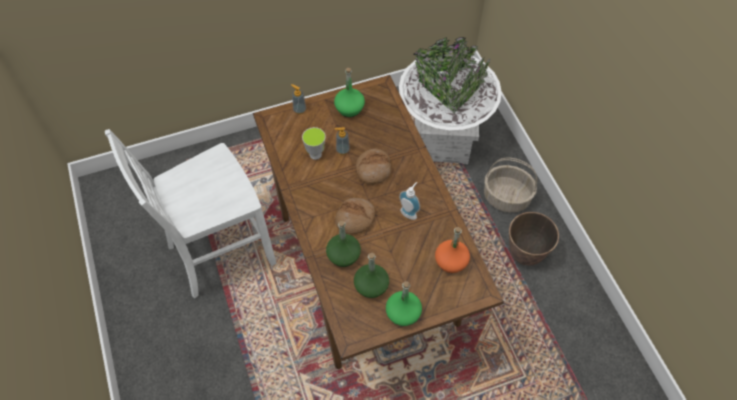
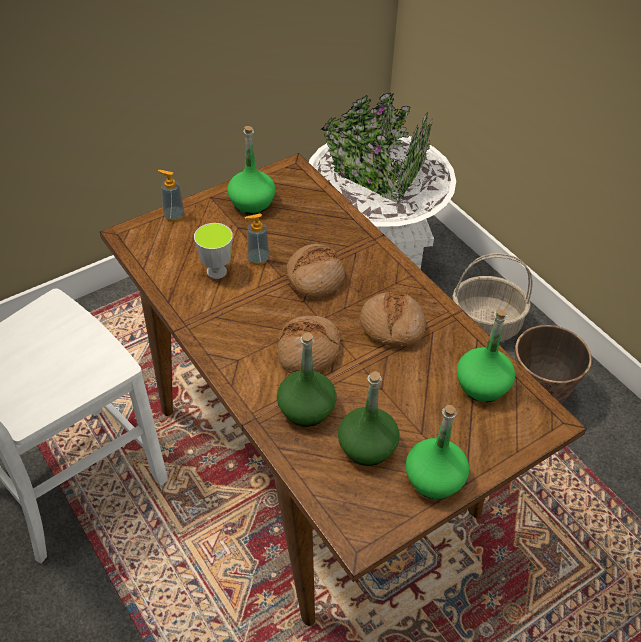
camera: 15 degrees left, 10 degrees down
soap dispenser [399,182,420,220] -> bread [360,292,426,347]
orange bottle [435,227,470,273] -> green bottle [457,309,515,402]

